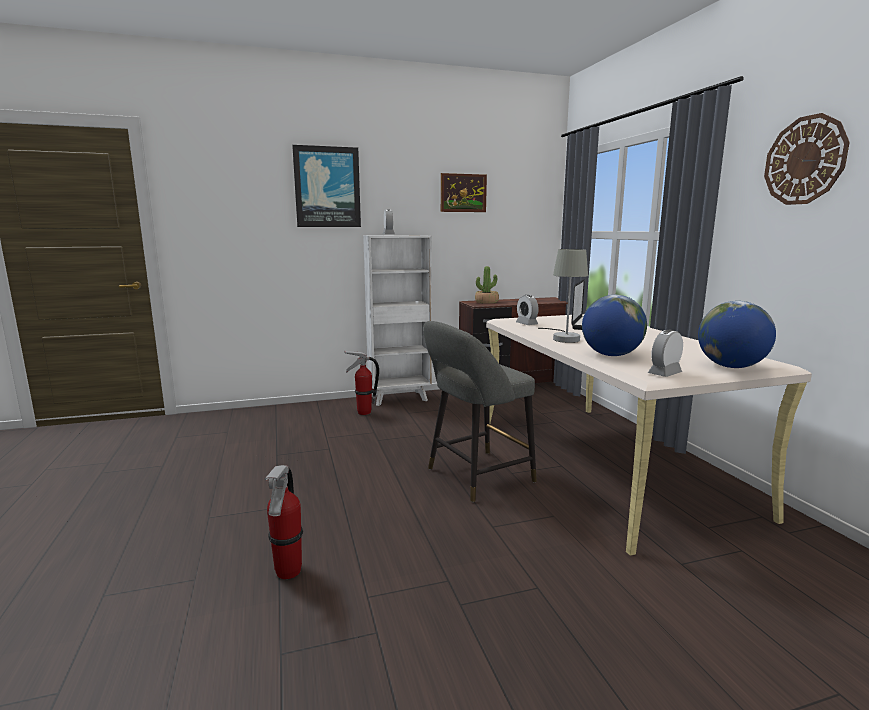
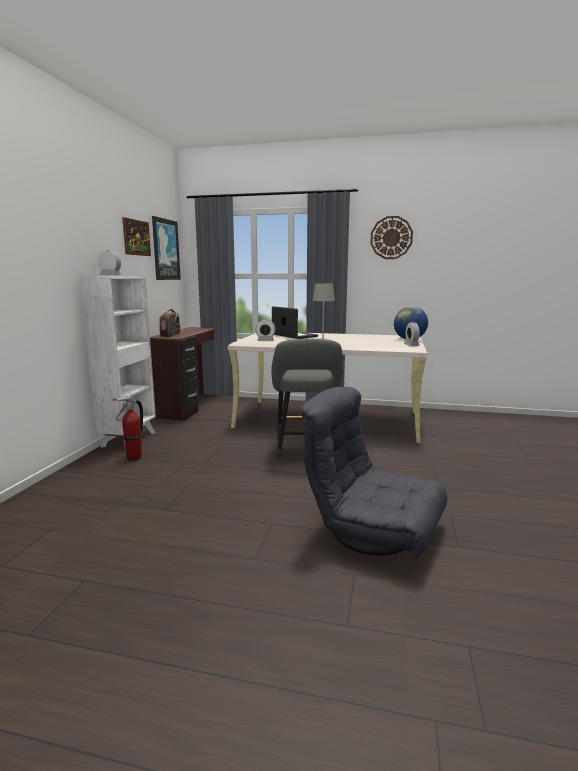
camera: 60 degrees left, 0 degrees up
fire extinguisher [265,465,303,579] -> grey armchair [301,387,447,558]
picture [292,145,361,227] -> picture moved to [152,216,181,280]
potted plant [475,266,499,304] -> radio [159,309,180,337]
globe [582,295,647,356] -> none

